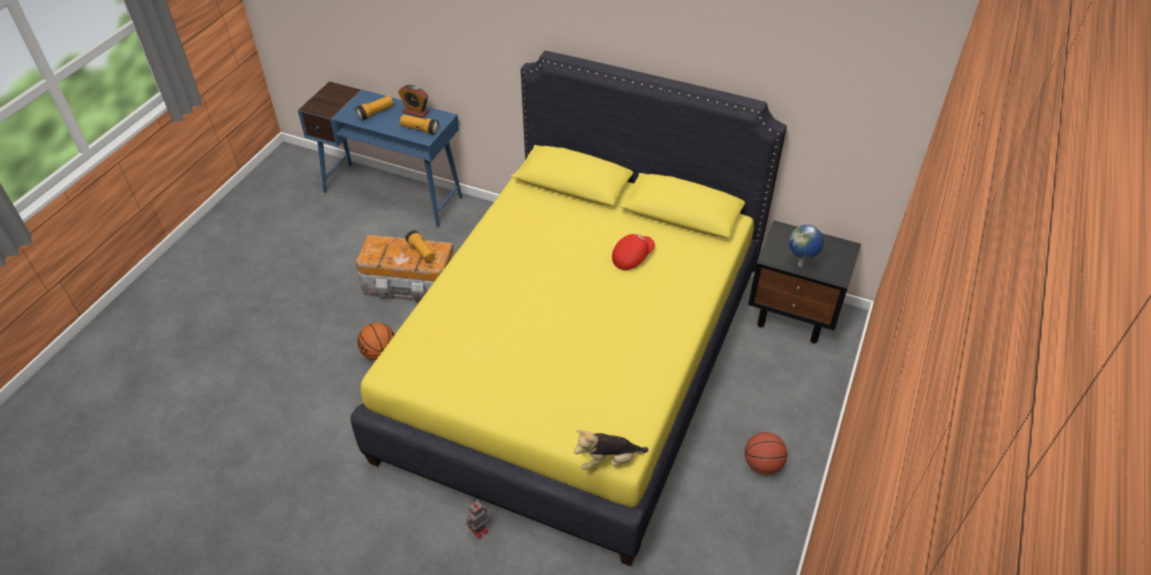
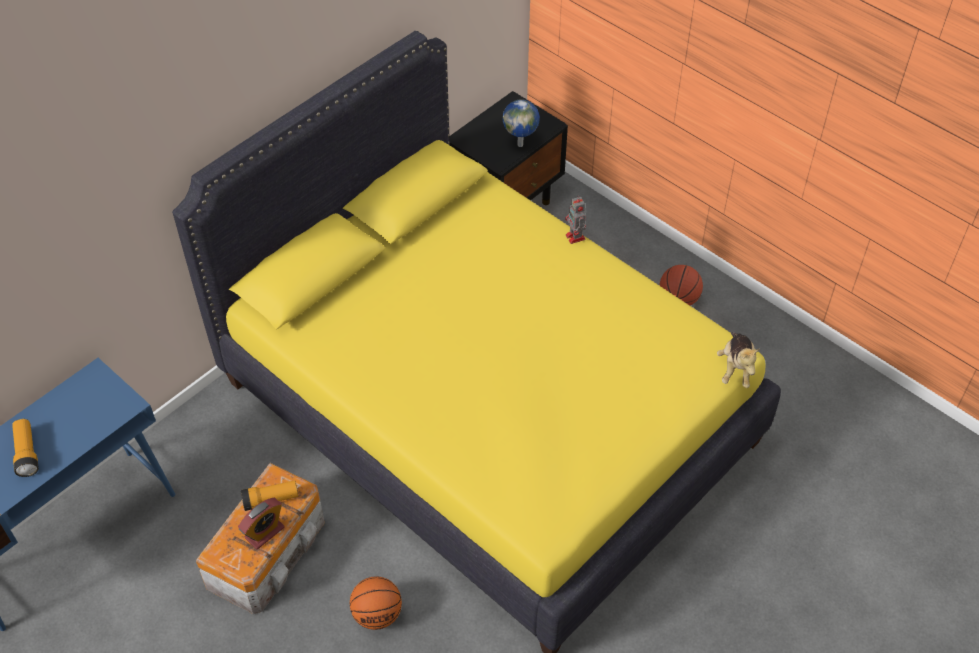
camera: 70 degrees left, 5 degrees up
alarm clock [398,85,429,118] -> alarm clock moved to [238,497,284,550]
flashlight [400,115,439,135] -> none
toy robot [466,500,489,539] -> toy robot moved to [565,197,586,244]
red cap [612,234,655,270] -> none

